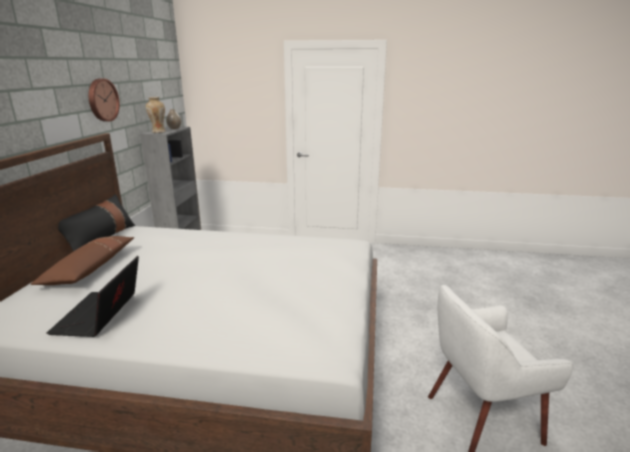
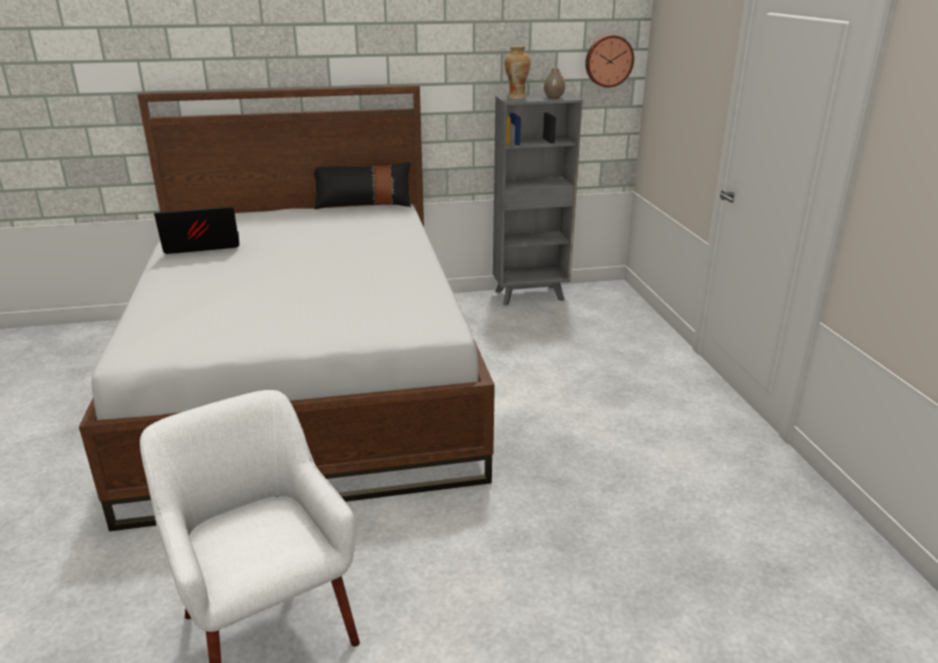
camera: 70 degrees right, 5 degrees up
brown pillow [31,236,134,285] -> none
wall clock [88,79,120,122] -> wall clock moved to [585,35,634,88]

